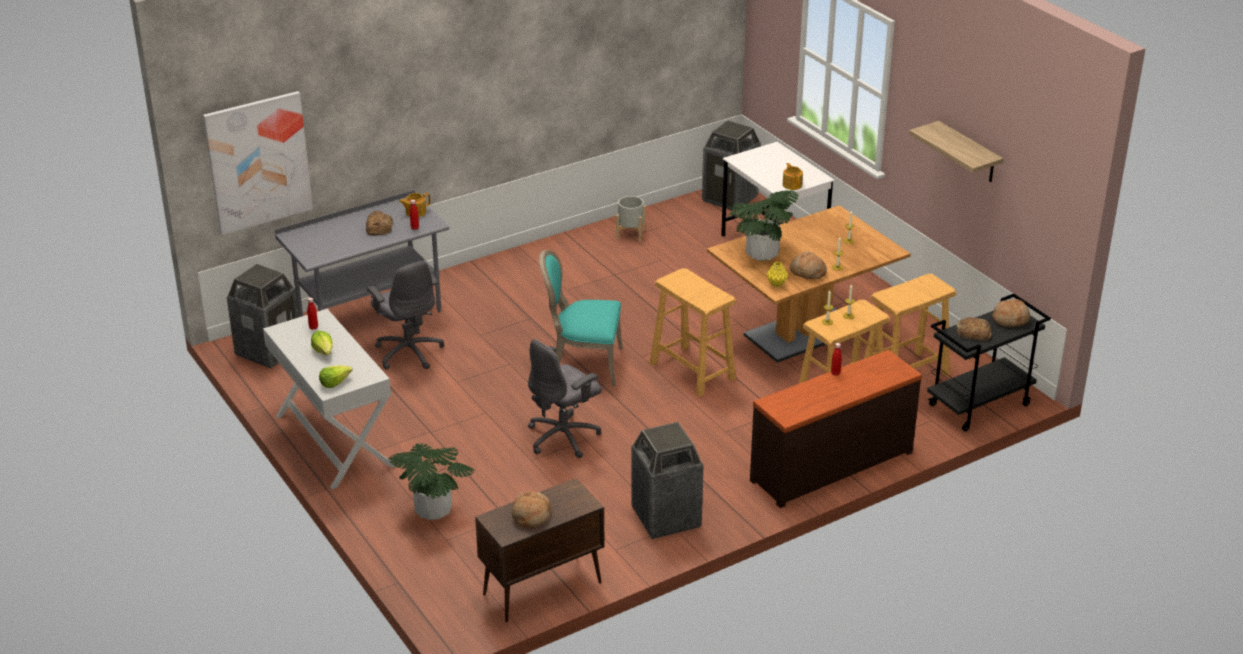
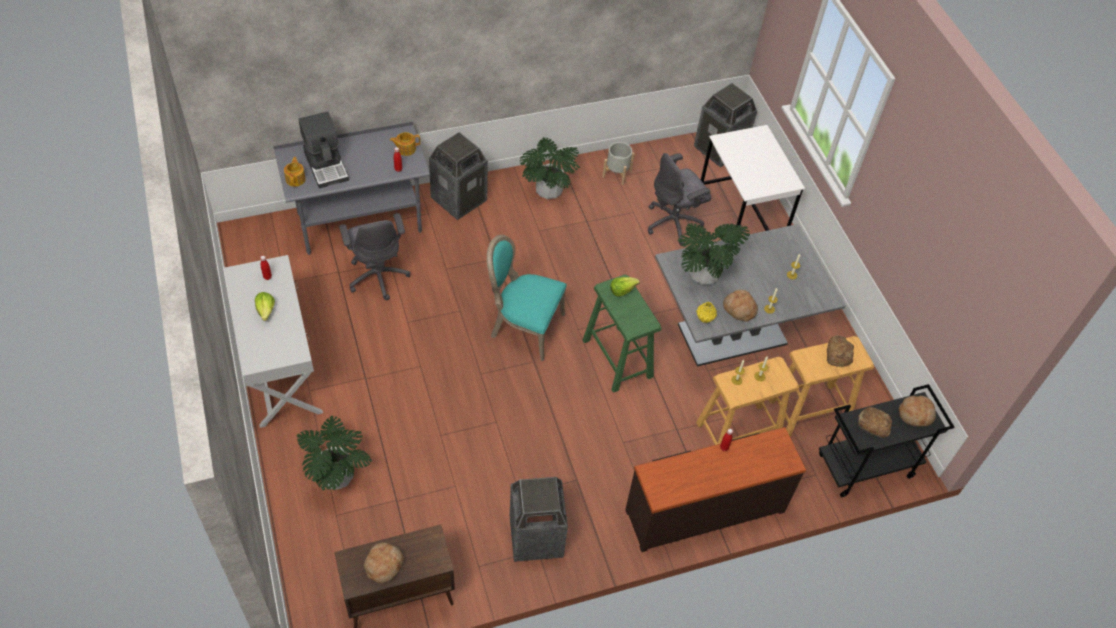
camera: 10 degrees right, 20 degrees up
picture [203,91,313,235] -> none
trash can [227,264,299,368] -> trash can moved to [429,132,488,220]
lettuce [319,365,353,388] -> lettuce moved to [611,277,640,297]
bread [366,211,393,235] -> bread moved to [827,335,854,367]
grey office chair [528,339,602,458] -> grey office chair moved to [648,153,712,246]
beige stool [650,268,736,397] -> green stool [583,275,661,393]
brown dining table [707,205,911,363] -> grey dining table [655,224,846,367]
teapot [782,163,803,190] -> teapot moved to [284,157,306,187]
shelf [909,121,1003,182] -> none
none -> coffee machine [298,111,349,189]
none -> potted plant [520,137,580,199]

